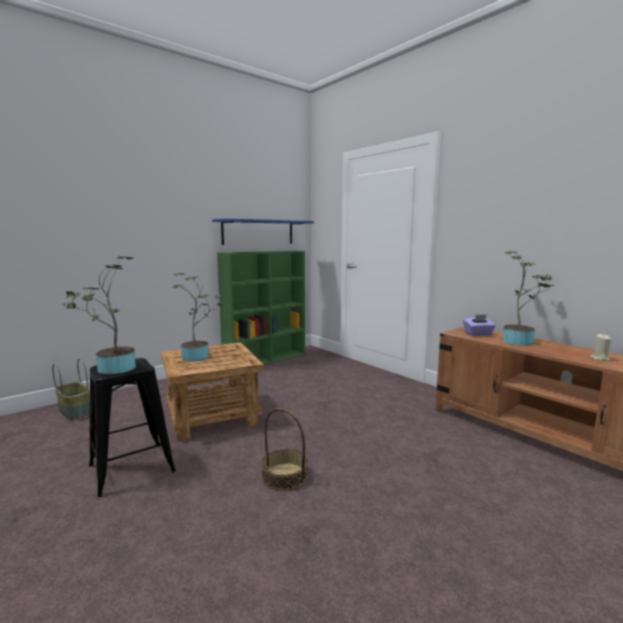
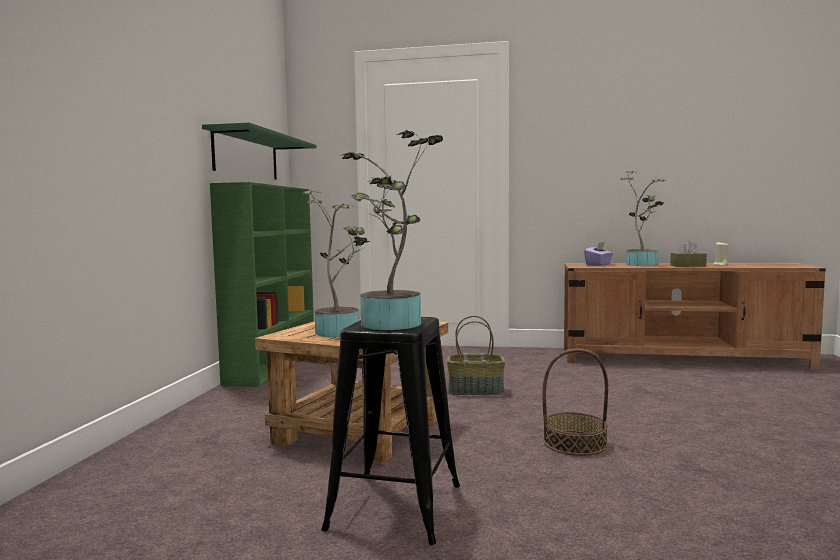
camera: 40 degrees left, 5 degrees down
basket [52,358,90,420] -> basket moved to [447,316,505,395]
blue shelf [212,219,314,245] -> green shelf [202,122,317,180]
none -> brown tissue box [670,241,707,267]

